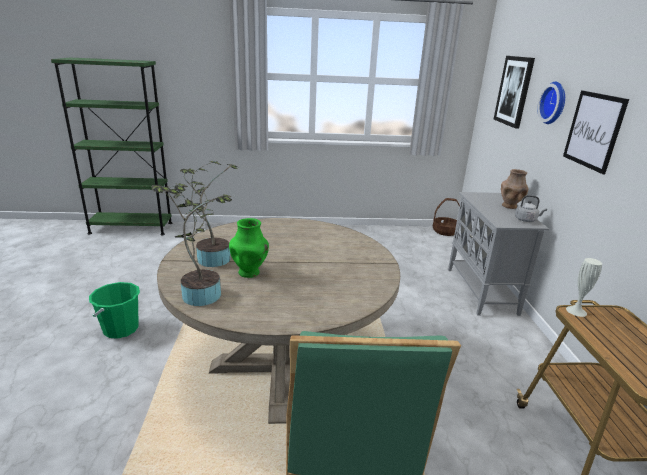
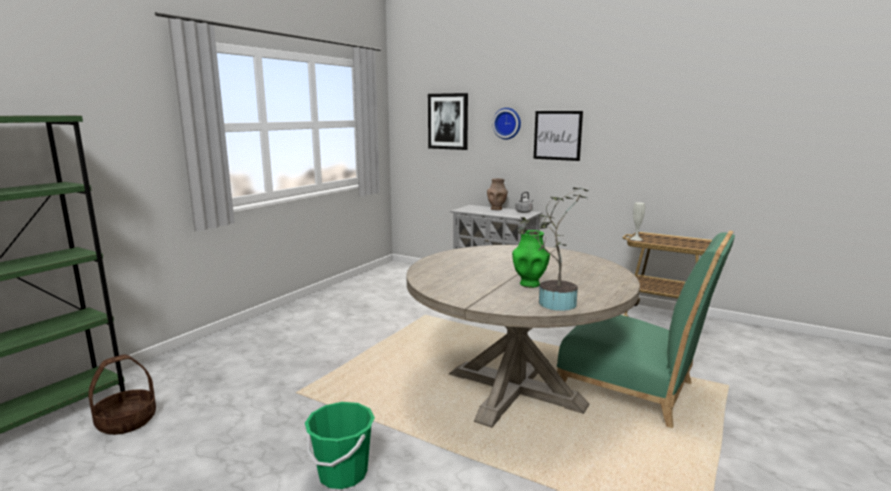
camera: 55 degrees left, 10 degrees down
potted plant [173,161,238,267] -> none
basket [433,198,460,236] -> basket moved to [88,354,156,435]

